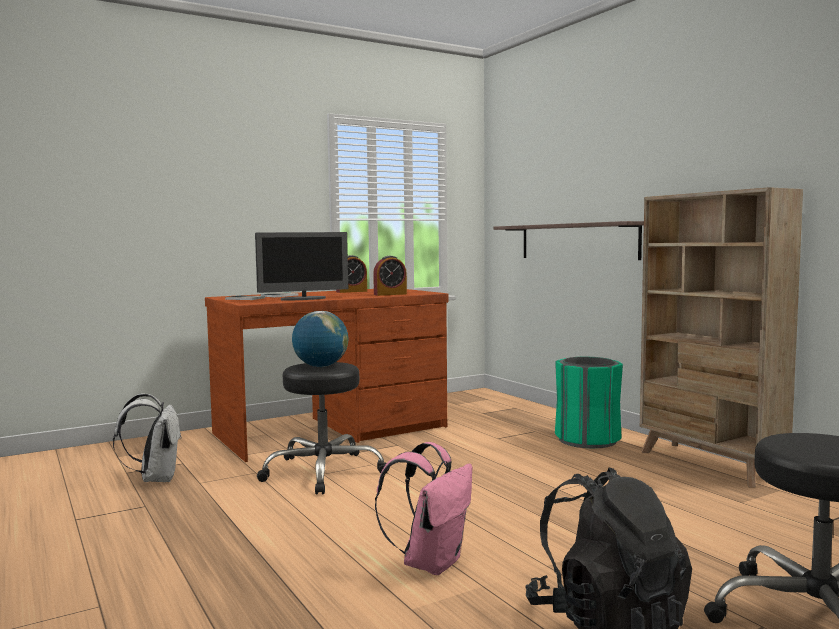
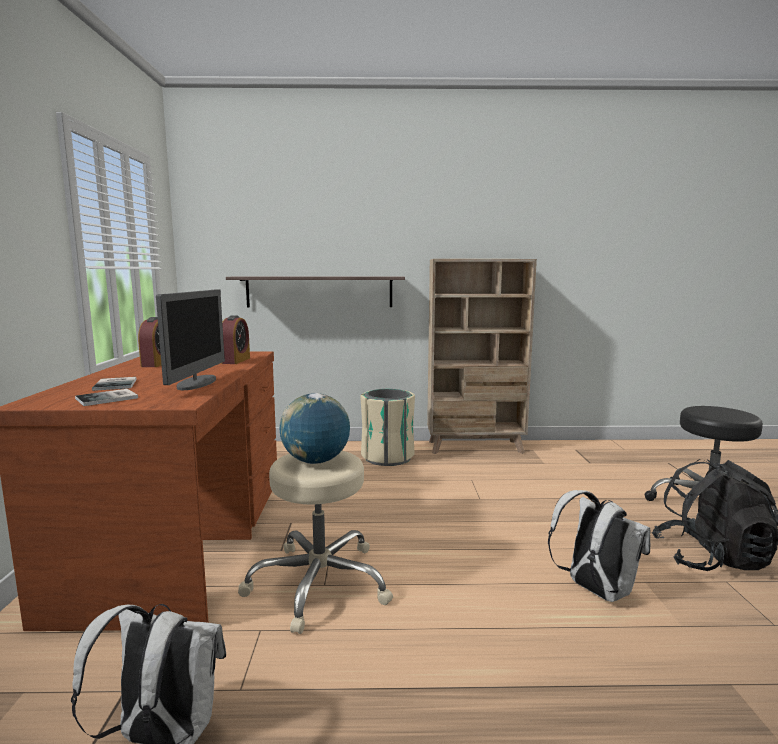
camera: 60 degrees left, 5 degrees up
black stool [257,362,390,495] -> beige stool [238,451,393,634]
pink backpack [375,442,473,575] -> white backpack [548,490,650,602]
green trash can [555,357,623,448] -> beige trash can [360,389,415,466]

